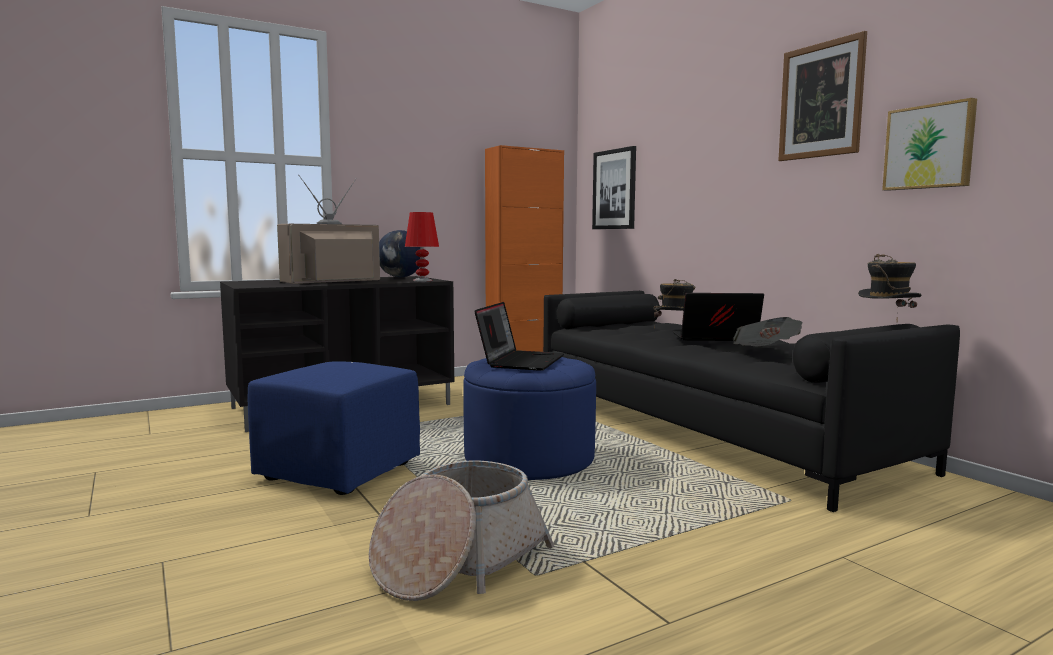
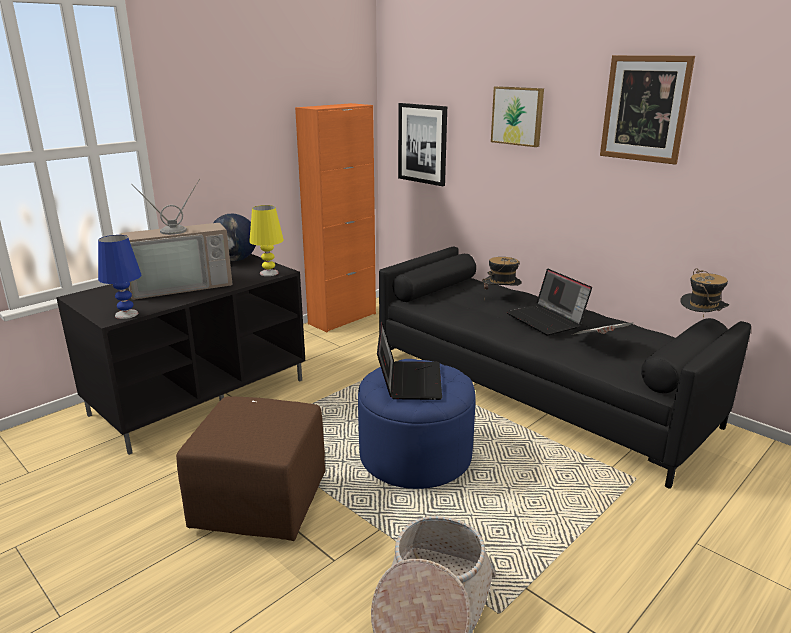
camera: 15 degrees left, 15 degrees up
blue ottoman [248,362,420,495] -> brown ottoman [176,396,325,541]
television [277,175,380,284] -> television turned 150 degrees counterclockwise [119,179,232,300]
red table lamp [405,212,439,281] -> yellow table lamp [249,205,284,276]
laptop [673,293,764,341] -> laptop turned 105 degrees counterclockwise [506,268,592,335]
picture [882,98,977,191] -> picture moved to [491,86,544,147]
none -> blue table lamp [98,235,141,319]

